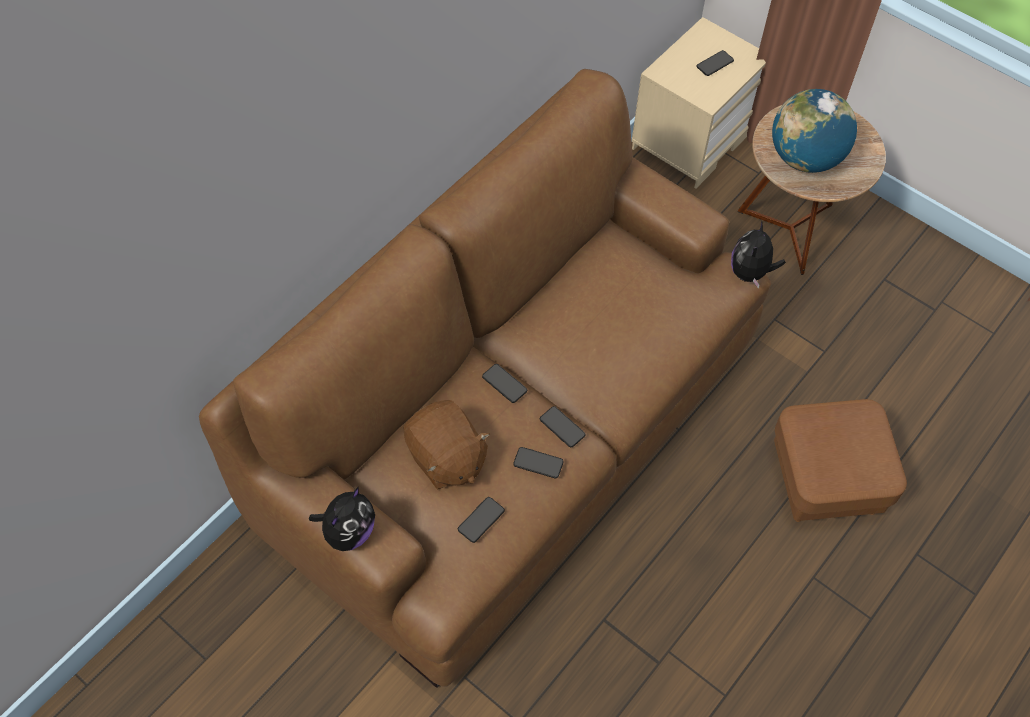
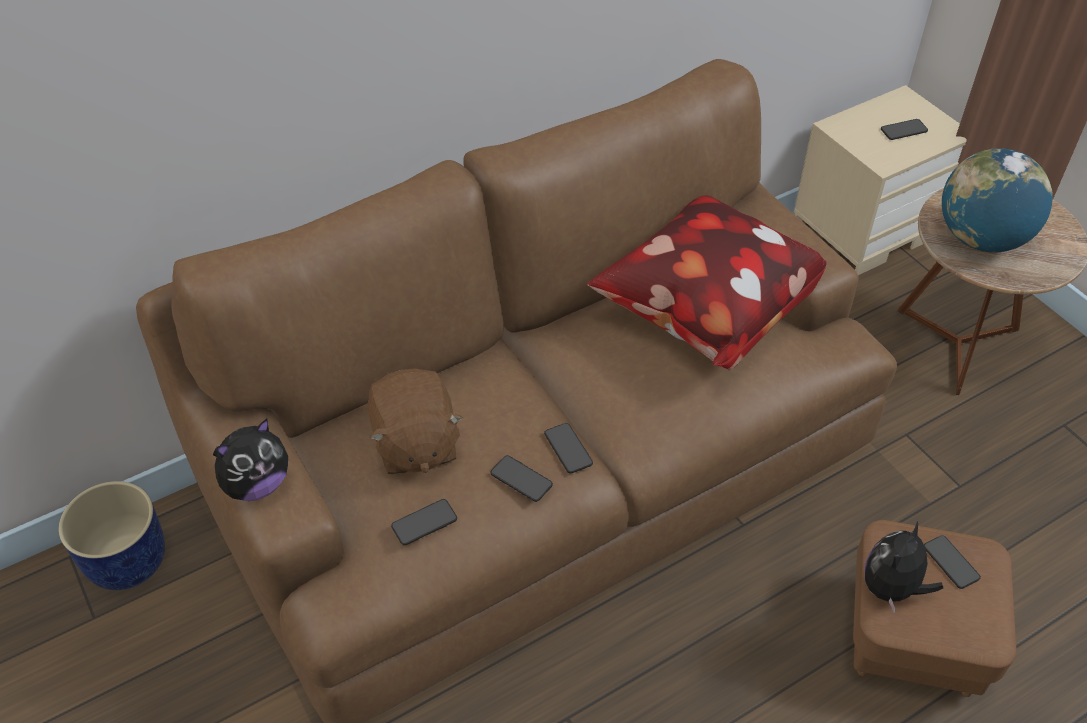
camera: 20 degrees right, 10 degrees down
phone [482,364,527,403] -> phone moved to [924,535,981,589]
plush toy [731,221,786,288] -> plush toy moved to [865,520,943,613]
none -> blue planter [58,481,165,590]
none -> pillow [587,195,827,371]

